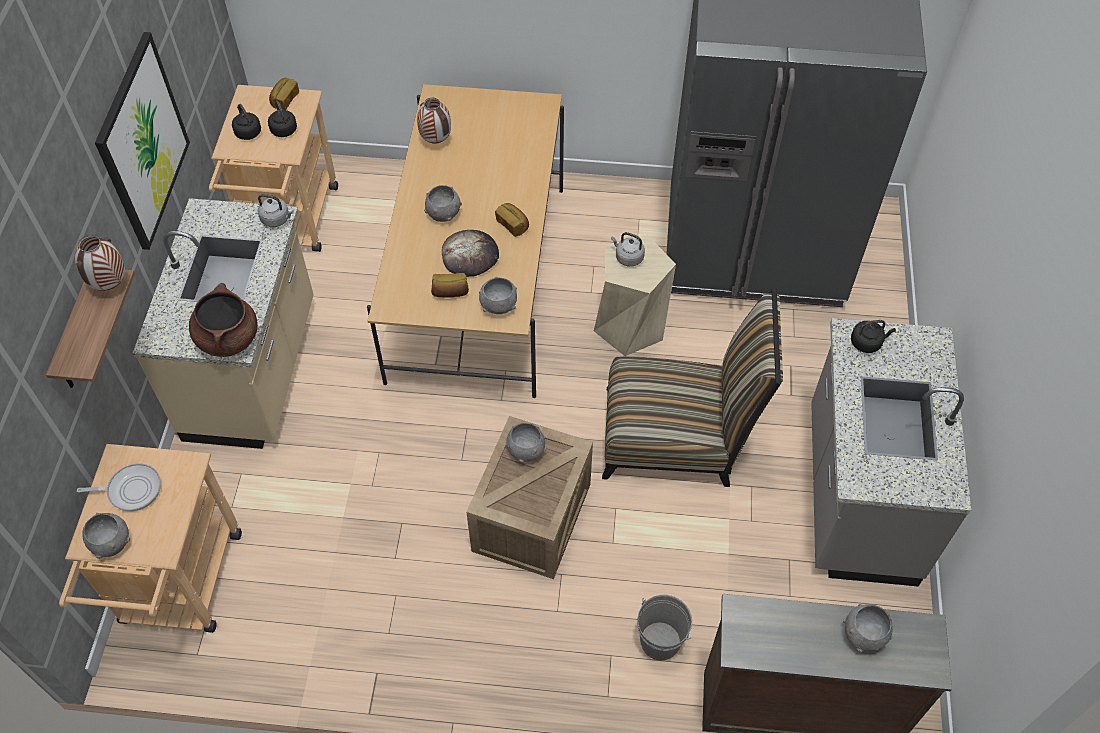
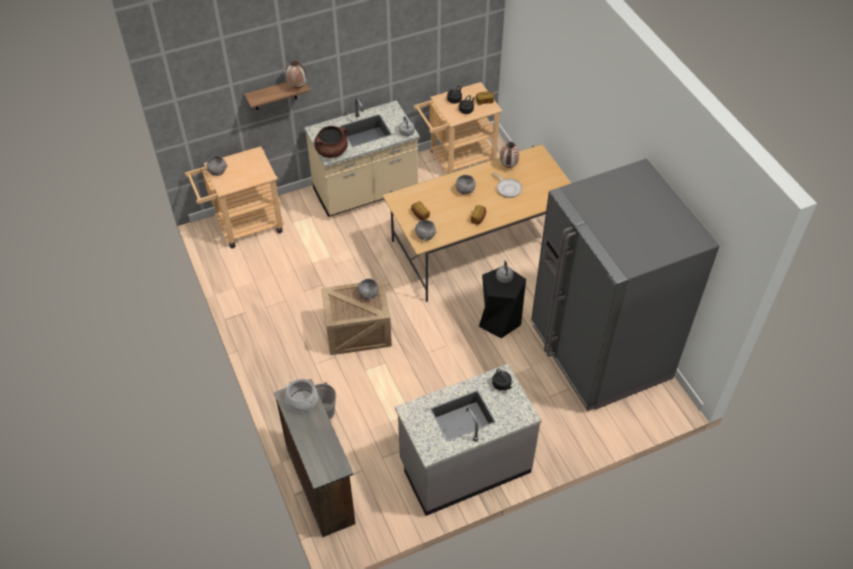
camera: 60 degrees right, 5 degrees down
frying pan [77,463,161,512] -> frying pan moved to [493,172,522,198]
picture [95,32,190,250] -> none
bread [442,230,499,277] -> none
beige stool [594,235,676,356] -> black stool [479,267,526,338]
chair [602,288,783,487] -> none
grey bowl [843,604,893,652] -> none
none -> cooking pot [285,379,318,412]

